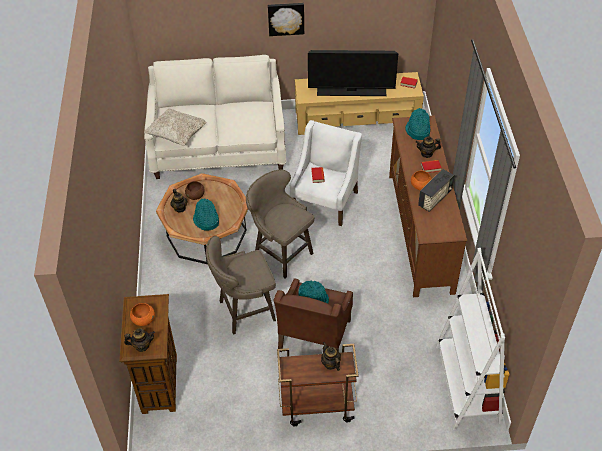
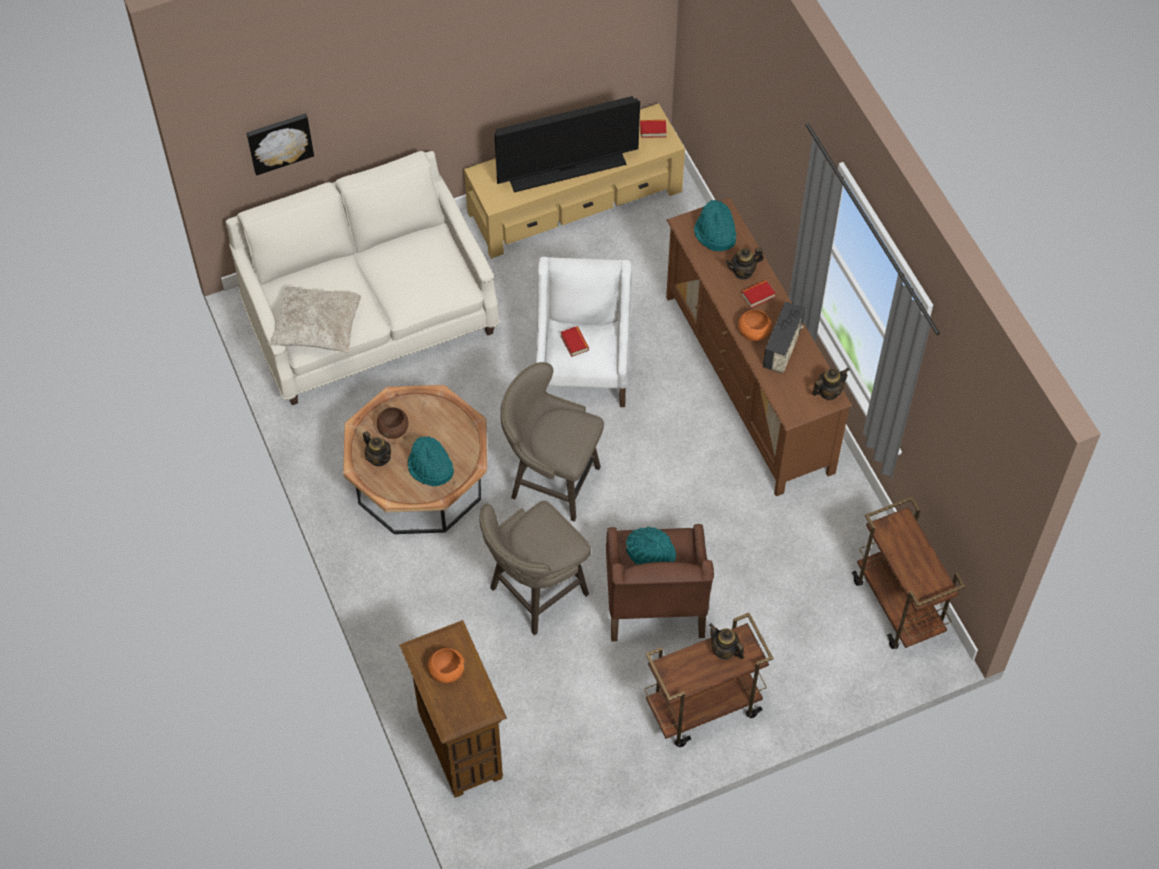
camera: 20 degrees left, 10 degrees up
teapot [124,328,155,352] -> teapot moved to [812,368,850,400]
picture [268,3,304,36] -> picture moved to [247,113,314,176]
white bookcase [436,248,509,430] -> brown cart [852,496,966,649]

